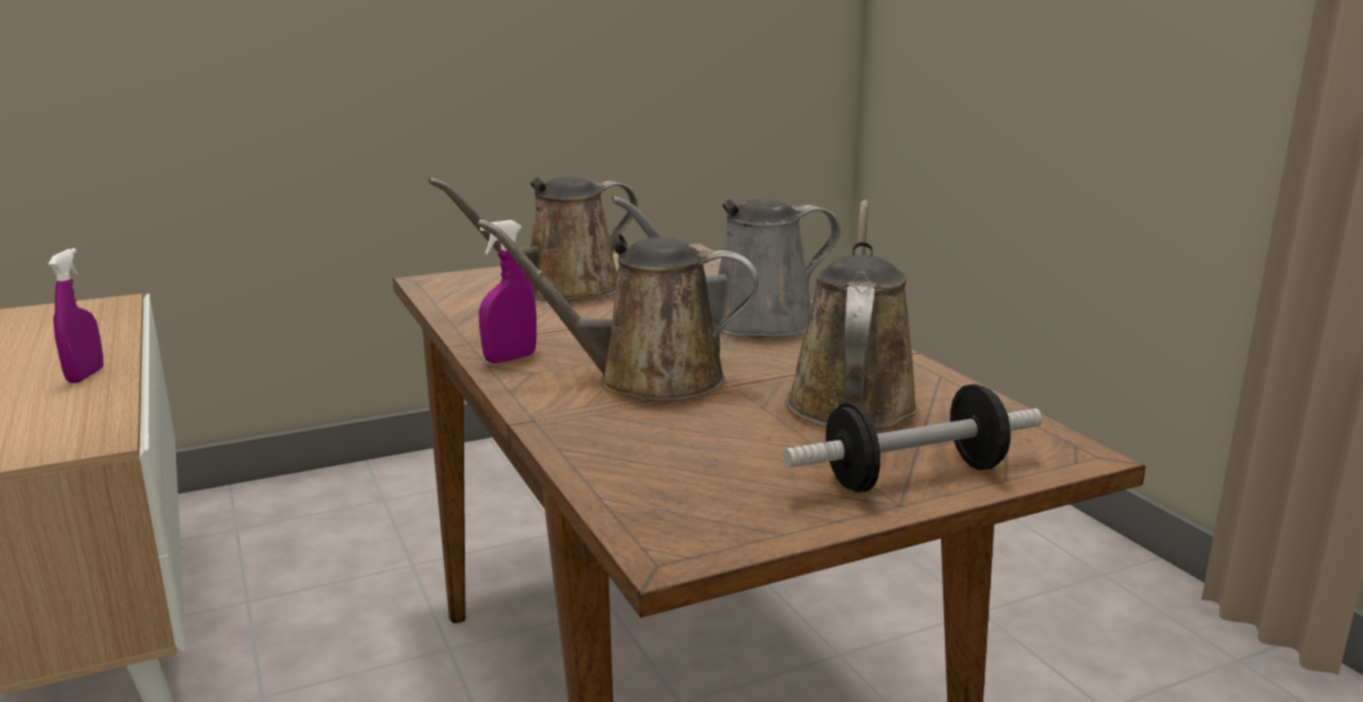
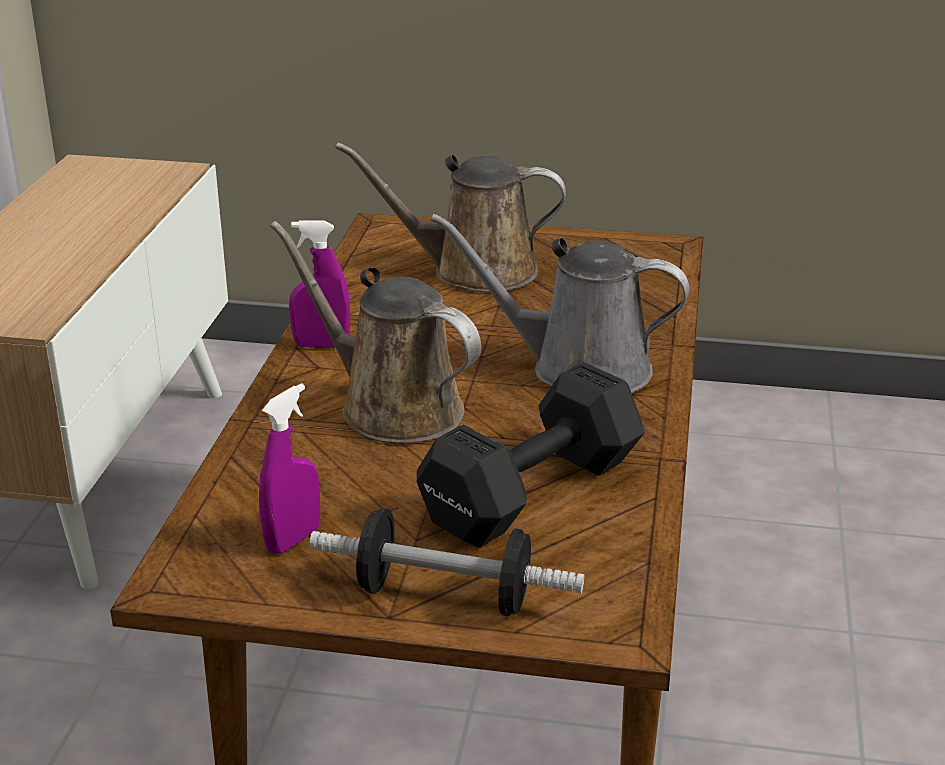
camera: 35 degrees right, 10 degrees up
purple spray bottle [48,248,103,383] -> purple spray bottle moved to [259,383,320,554]
brown watering can [785,200,919,430] -> black dumbbell [417,362,645,548]

